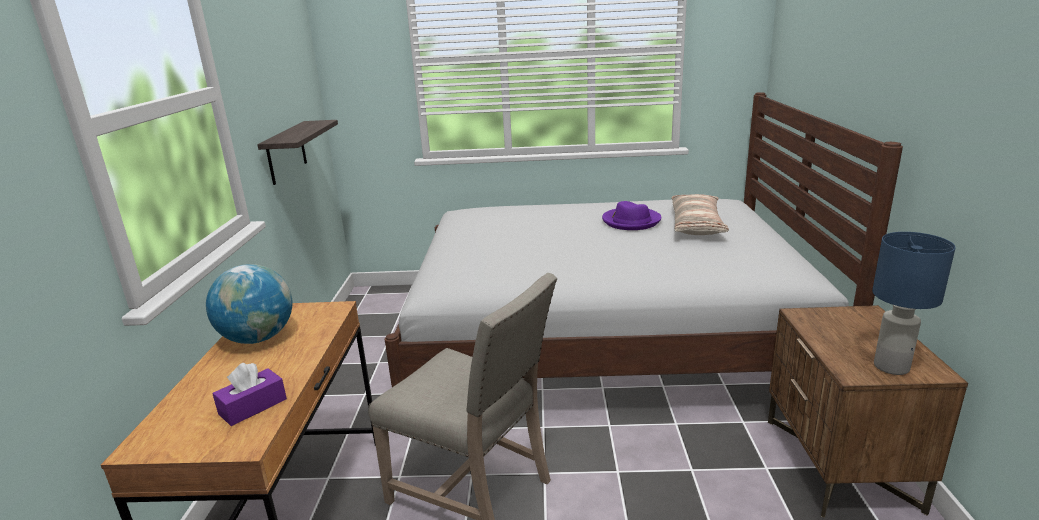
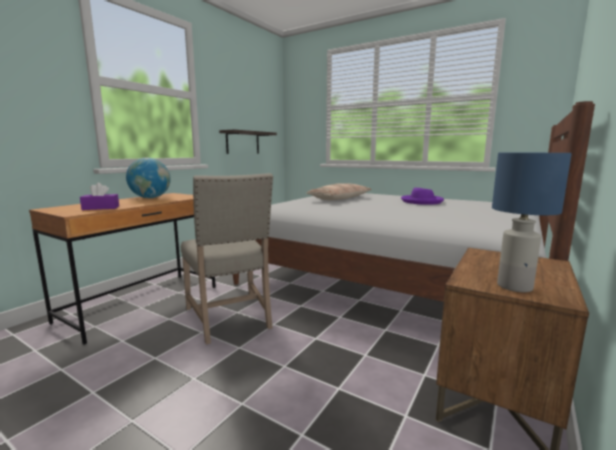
camera: 30 degrees right, 10 degrees down
pillow [671,194,729,235] -> pillow moved to [306,183,372,200]

